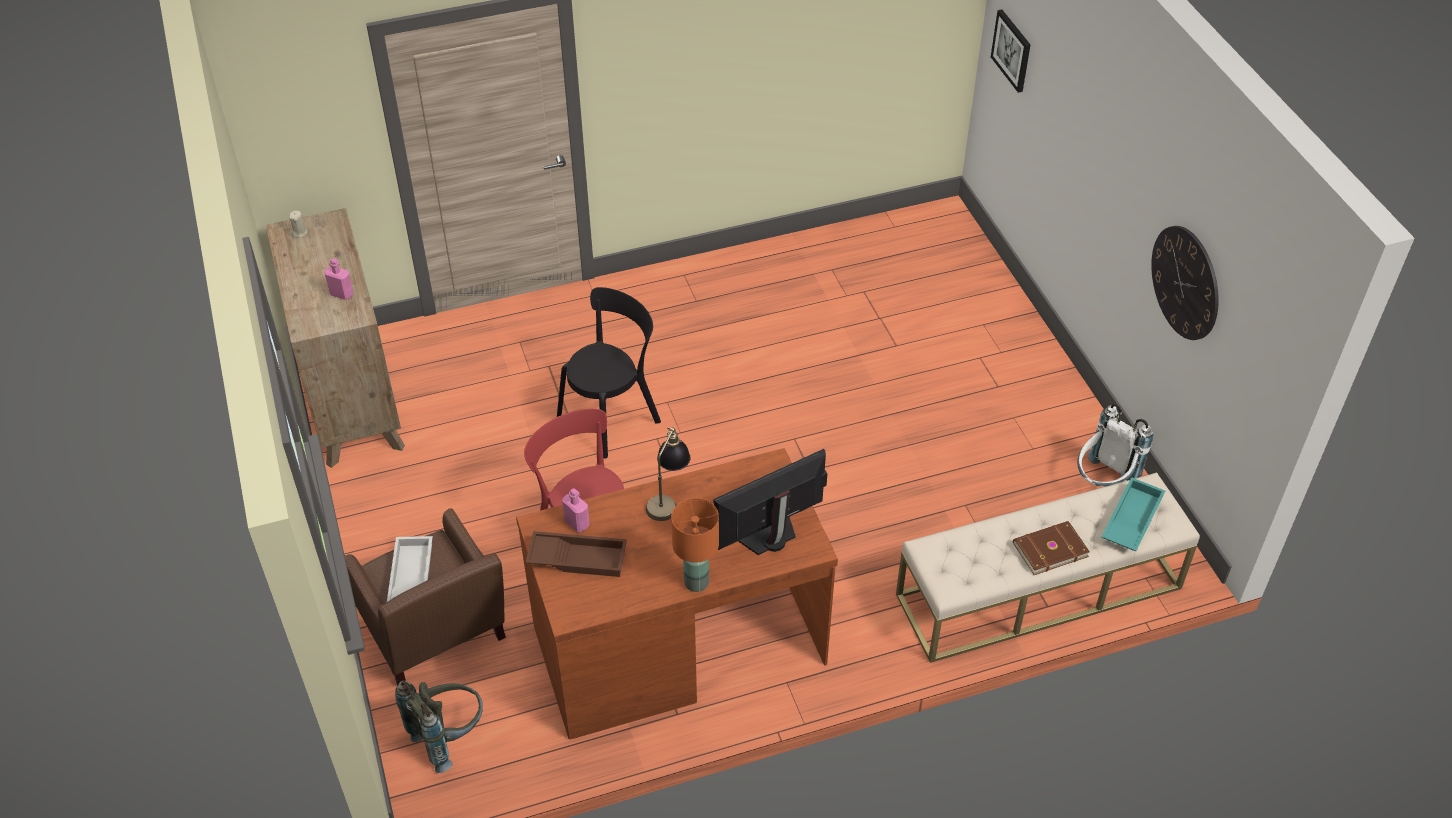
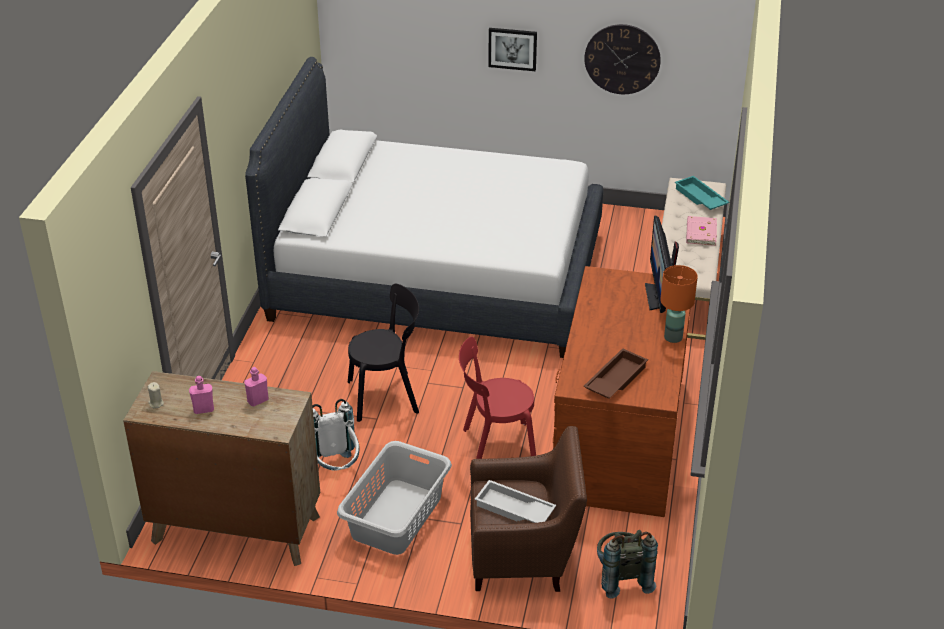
camera: 60 degrees left, 10 degrees down
black chair [557,287,661,459] -> black chair turned 90 degrees clockwise [348,284,419,422]
pink bottle [562,488,590,533] -> pink bottle moved to [189,376,214,414]
table lamp [645,427,690,521] -> none
picture [991,9,1031,93] -> picture moved to [488,28,537,71]
brown book [1013,521,1090,575] -> pink book [686,216,717,246]
white backpack [1077,404,1153,487] -> white backpack moved to [312,399,360,471]
none -> white bed [245,57,603,358]
none -> grey laundry basket [337,441,452,555]

